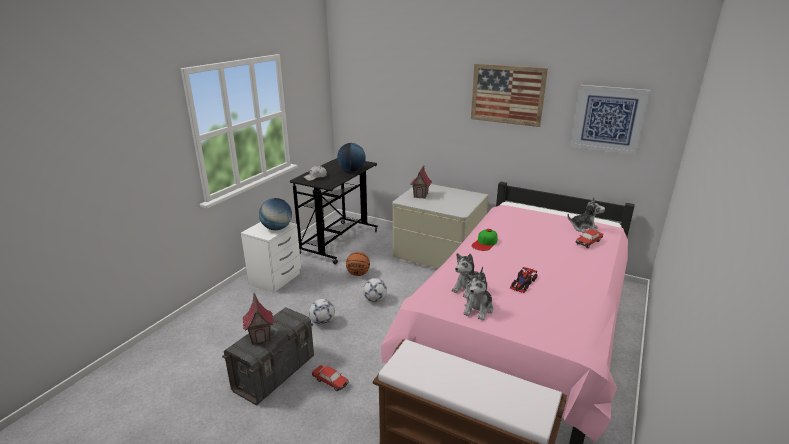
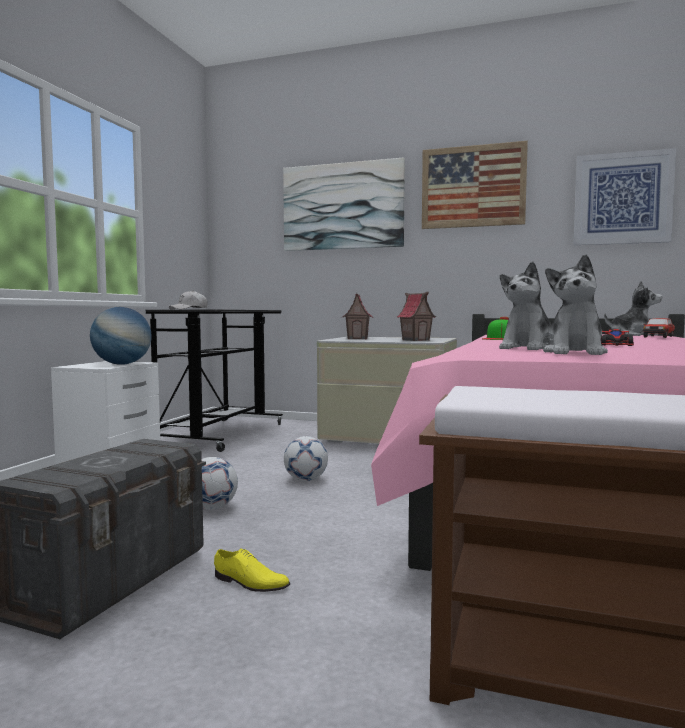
camera: 10 degrees left, 20 degrees down
toy house [242,293,274,345] -> toy house moved to [396,292,436,341]
toy car [312,365,349,391] -> yellow shoe [214,549,290,592]
globe [337,143,366,172] -> none
basketball [346,252,370,276] -> none
none -> picture [283,158,405,251]

